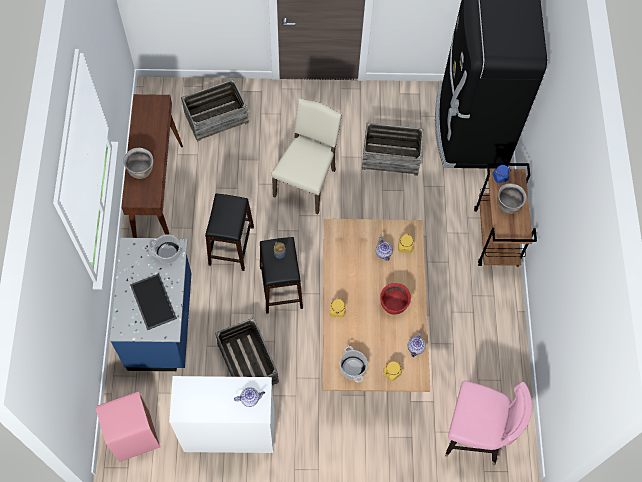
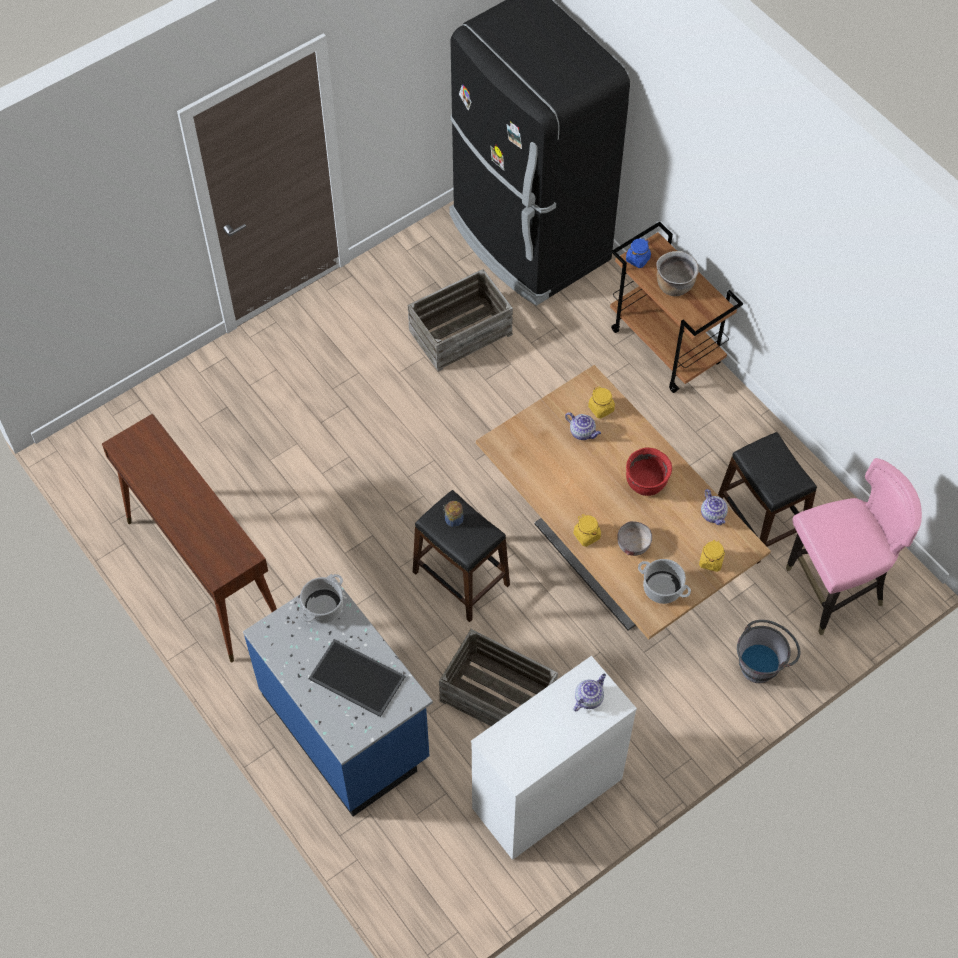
camera: 35 degrees left, 5 degrees down
pink trash can [95,391,160,462] -> none
brown cooking pot [123,148,153,179] -> none
crate [181,79,249,142] -> none
black stool [205,194,254,271] -> black stool moved to [718,432,817,564]
beige chair [271,98,342,214] -> none
none -> grey bowl [617,521,652,556]
none -> grey bucket [737,620,800,683]

